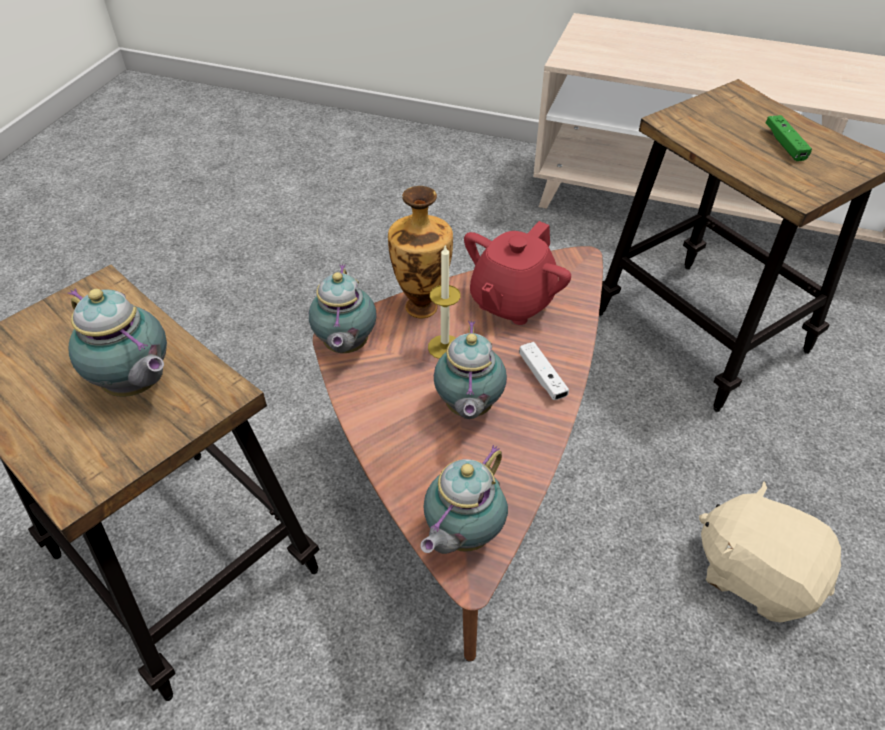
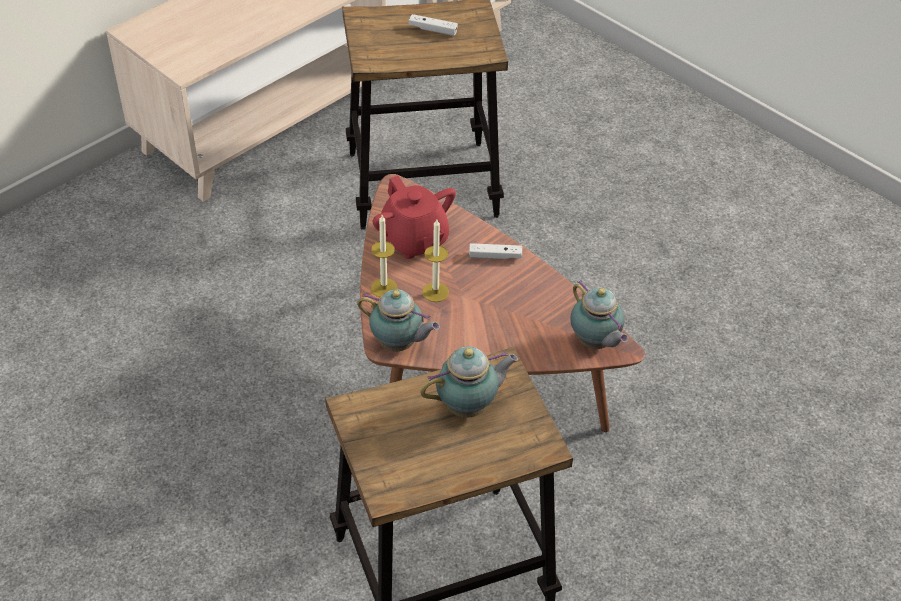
camera: 65 degrees left, 0 degrees up
vase [388,186,453,318] -> candle [371,215,398,297]
teapot [434,320,507,419] -> none
beige plush toy [699,481,841,623] -> none
green game controller [766,115,812,161] -> white game controller [408,14,458,36]

